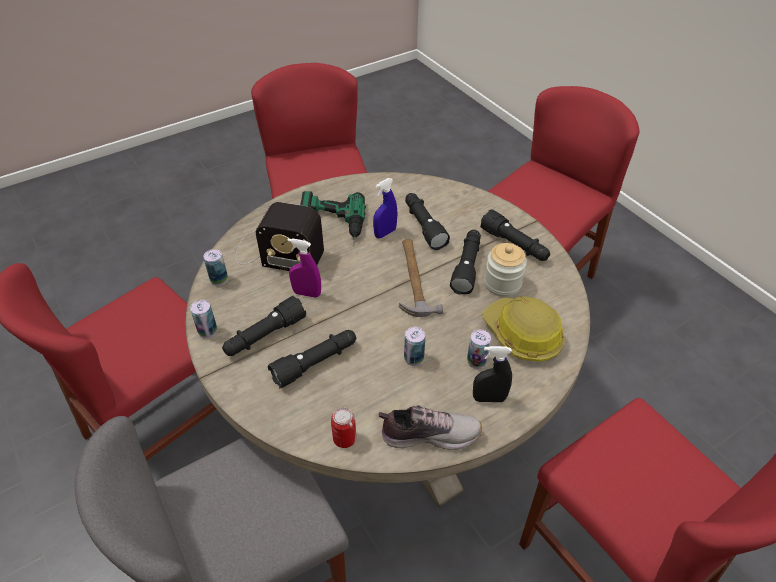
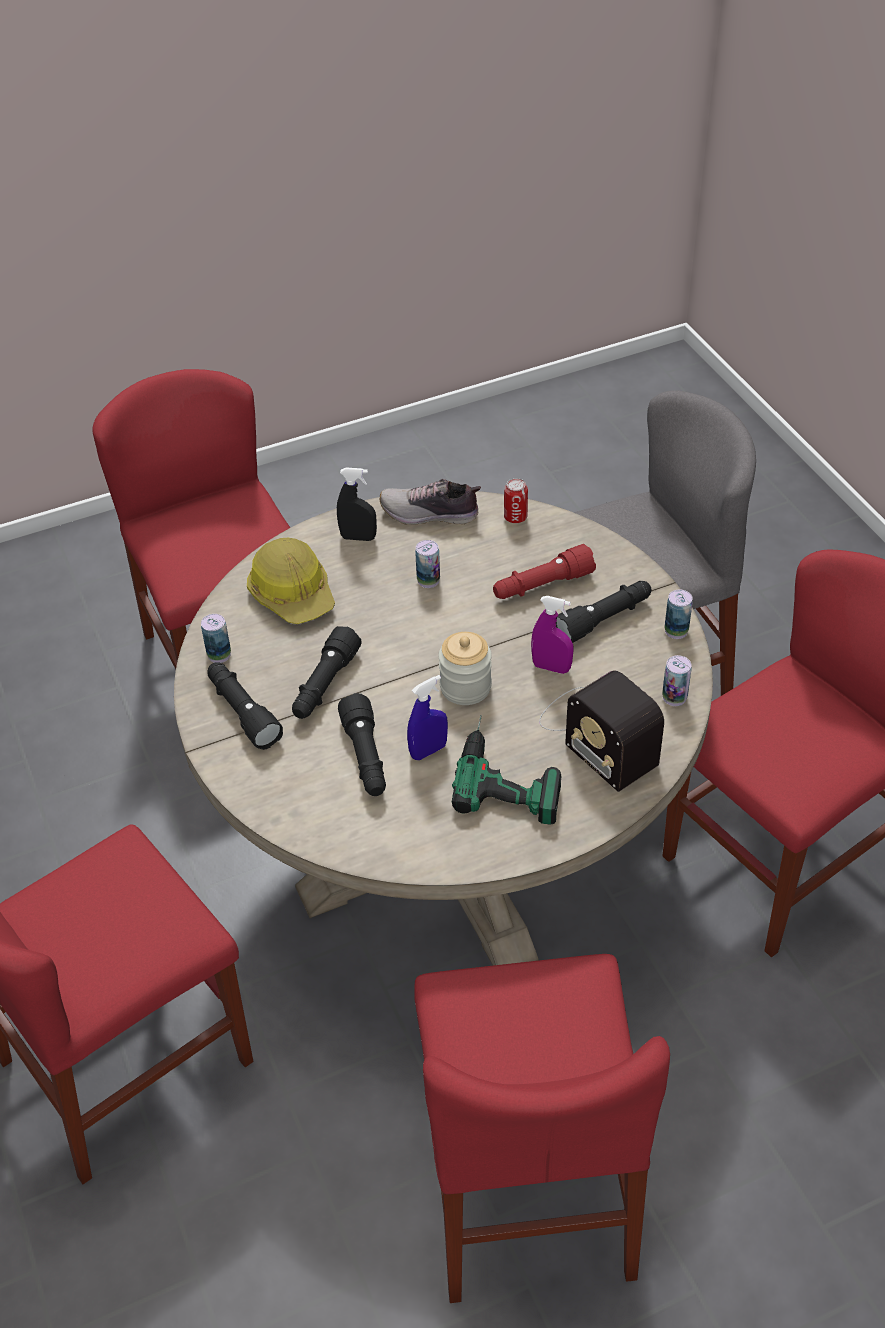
camera: 170 degrees left, 0 degrees up
radio [236,202,324,271] -> radio turned 150 degrees counterclockwise [539,670,664,792]
black flashlight [268,330,356,388] -> red flashlight [493,544,596,599]
hammer [399,239,443,317] -> none
can [467,330,491,369] -> can moved to [201,614,231,663]
jar [484,243,527,297] -> jar moved to [438,632,492,705]

